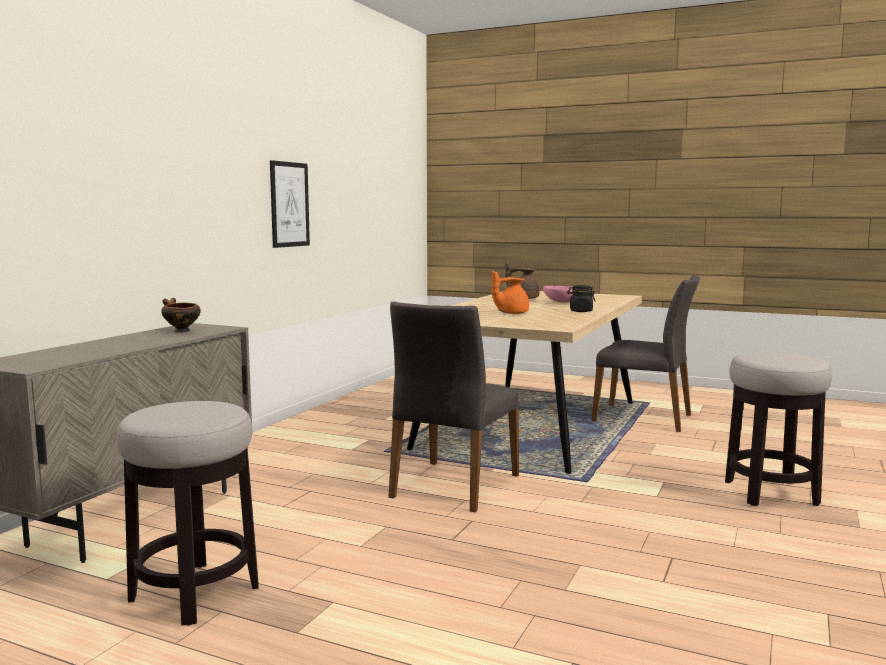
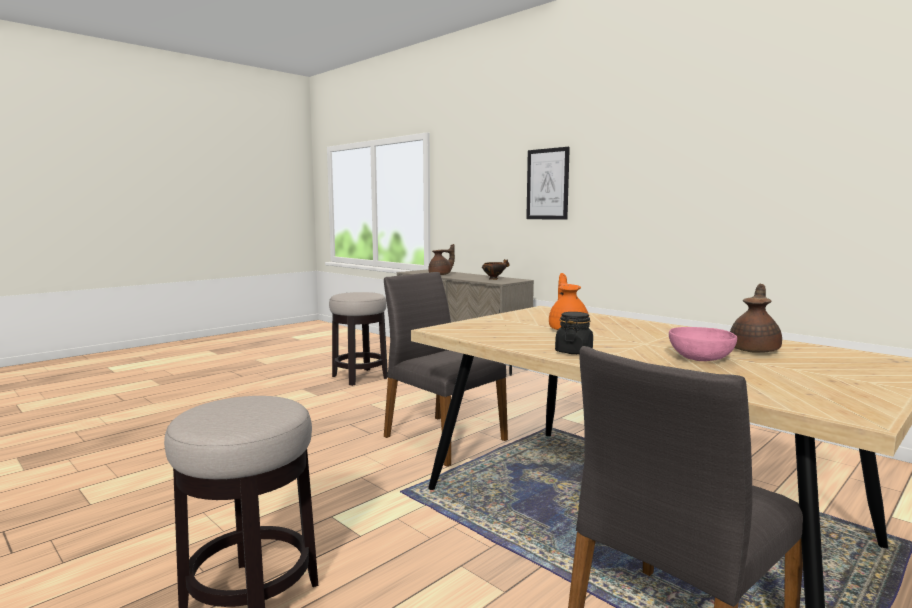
camera: 110 degrees right, 0 degrees up
picture [270,160,310,248] -> picture moved to [526,147,570,220]
none -> brown teapot [428,244,455,275]

